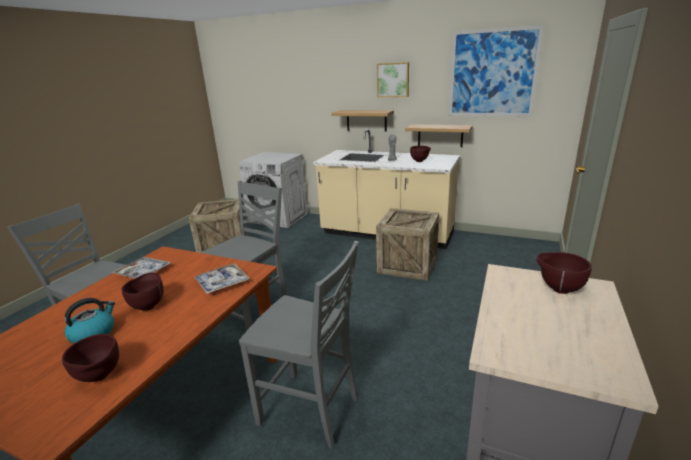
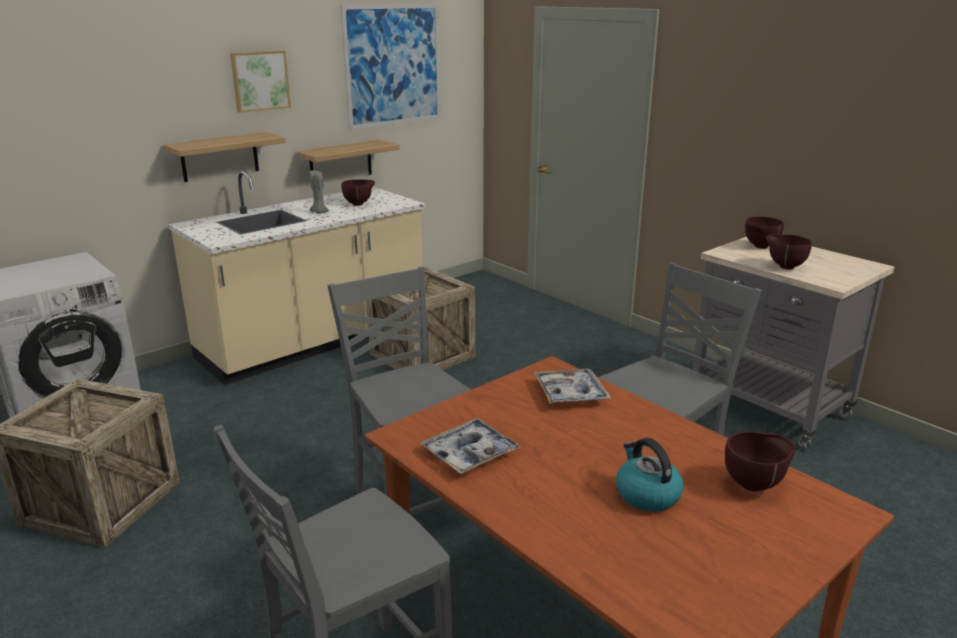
camera: 65 degrees left, 0 degrees up
brown bowl [122,273,163,311] -> brown bowl moved to [766,234,812,270]

